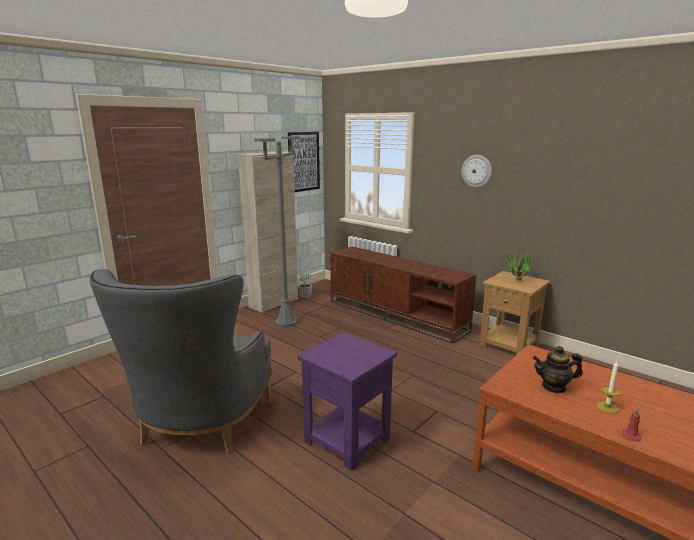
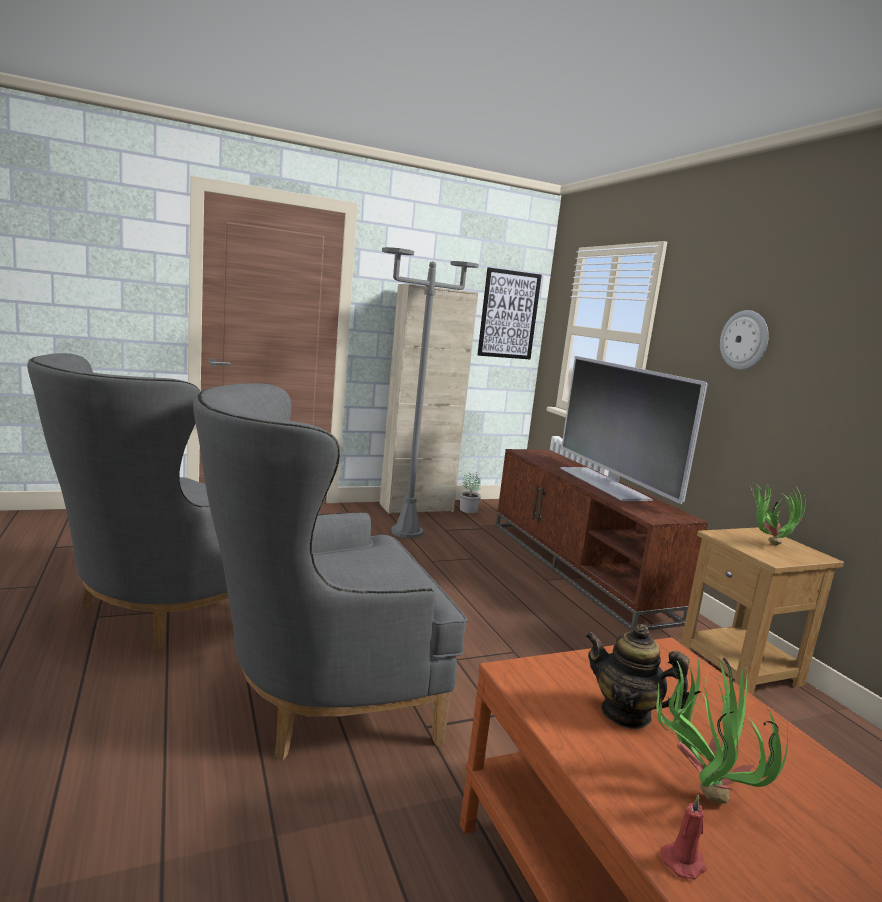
camera: 25 degrees right, 5 degrees down
purple side table [297,332,397,471] -> grey armchair [193,383,467,761]
candle [597,361,620,413] -> potted plant [656,658,788,804]
none -> television [560,356,708,504]

